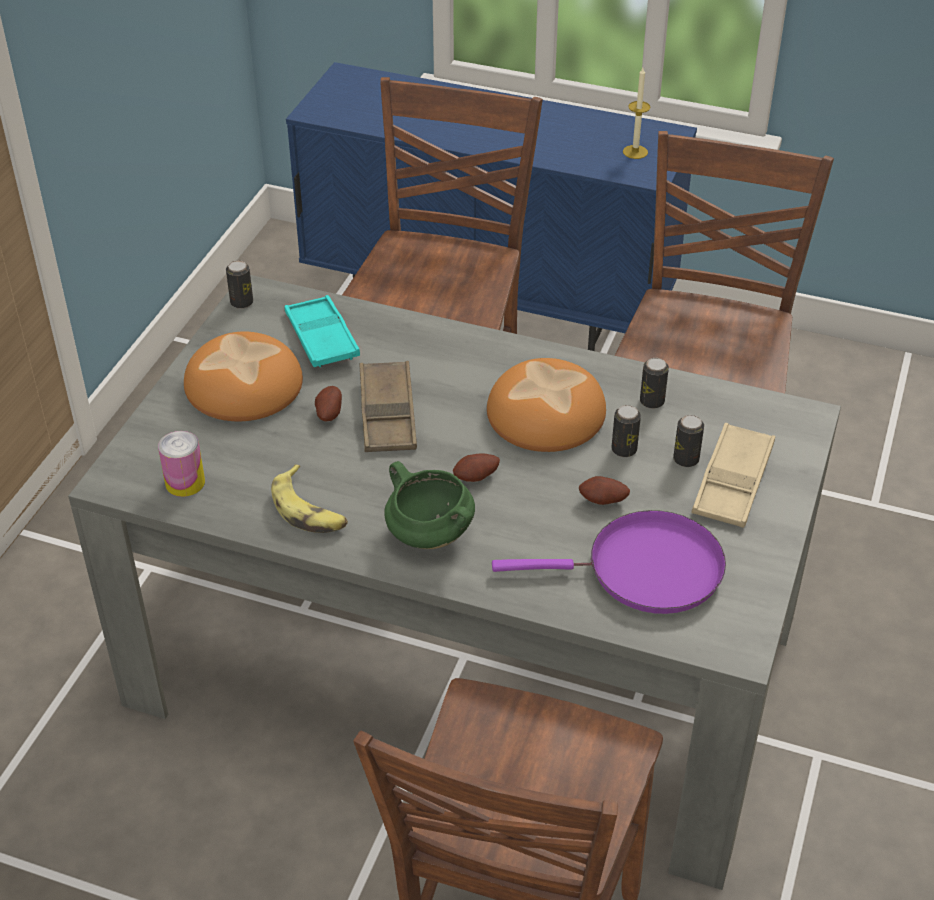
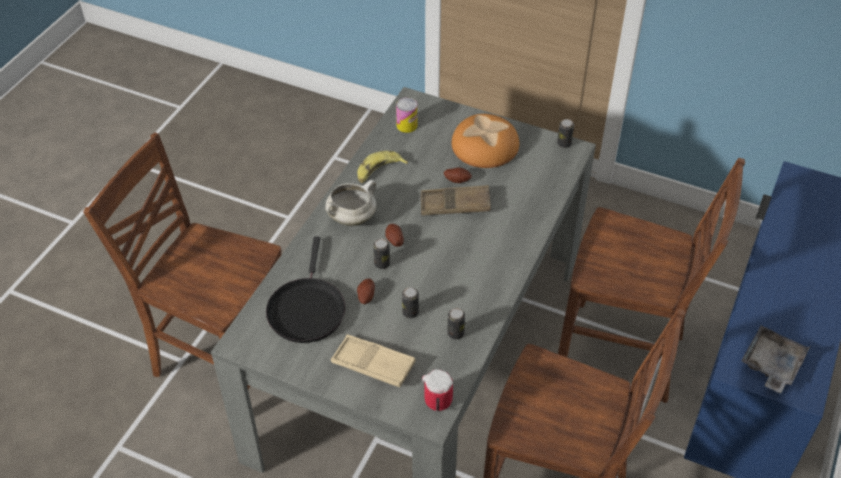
camera: 95 degrees right, 5 degrees up
turquoise tray [284,295,360,367] -> none
green cooking pot [384,461,475,549] -> white cooking pot [325,179,377,226]
bread [487,358,606,452] -> none
purple frying pan [492,510,726,614] -> black frying pan [266,236,345,343]
candle [623,68,650,159] -> grey tray [741,326,810,393]
can [673,415,704,467] -> can moved to [373,239,390,269]
none -> mug [422,369,453,411]

